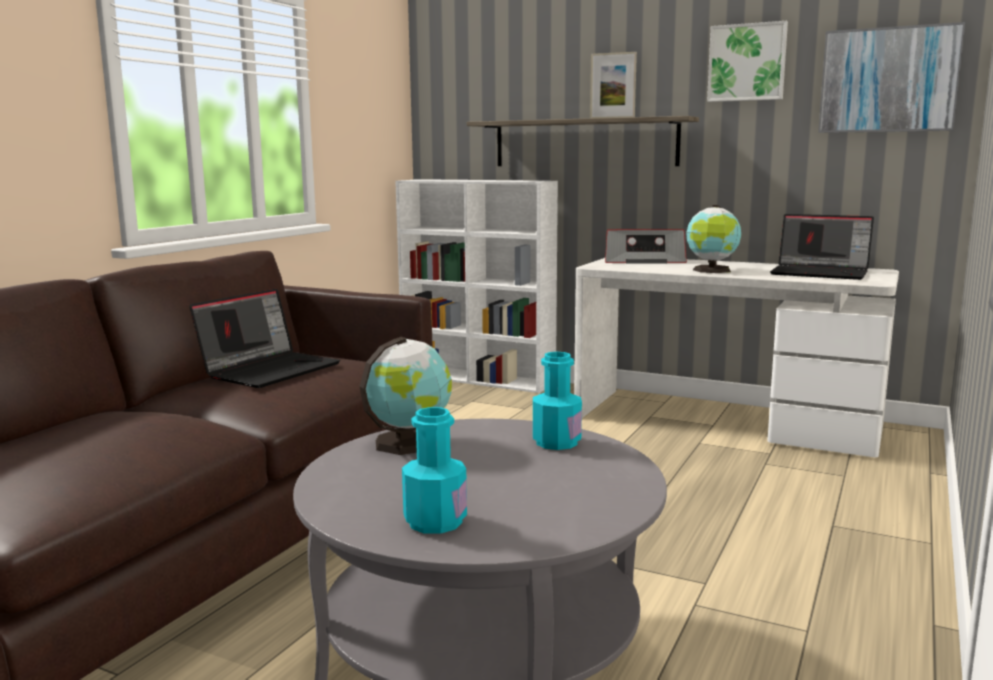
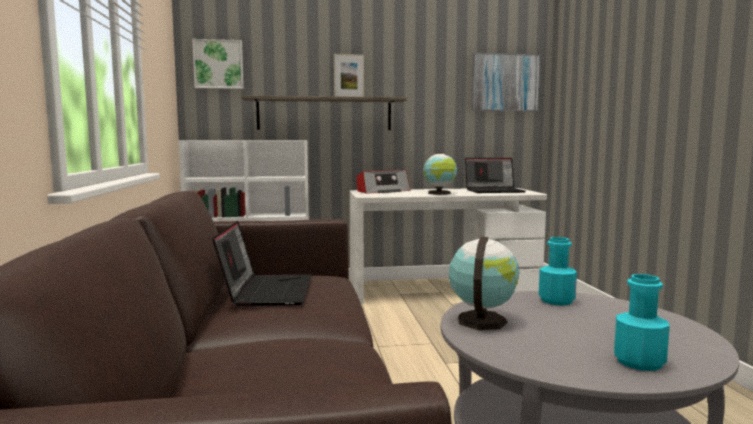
camera: 35 degrees left, 5 degrees down
picture [707,21,788,102] -> picture moved to [192,39,244,89]

